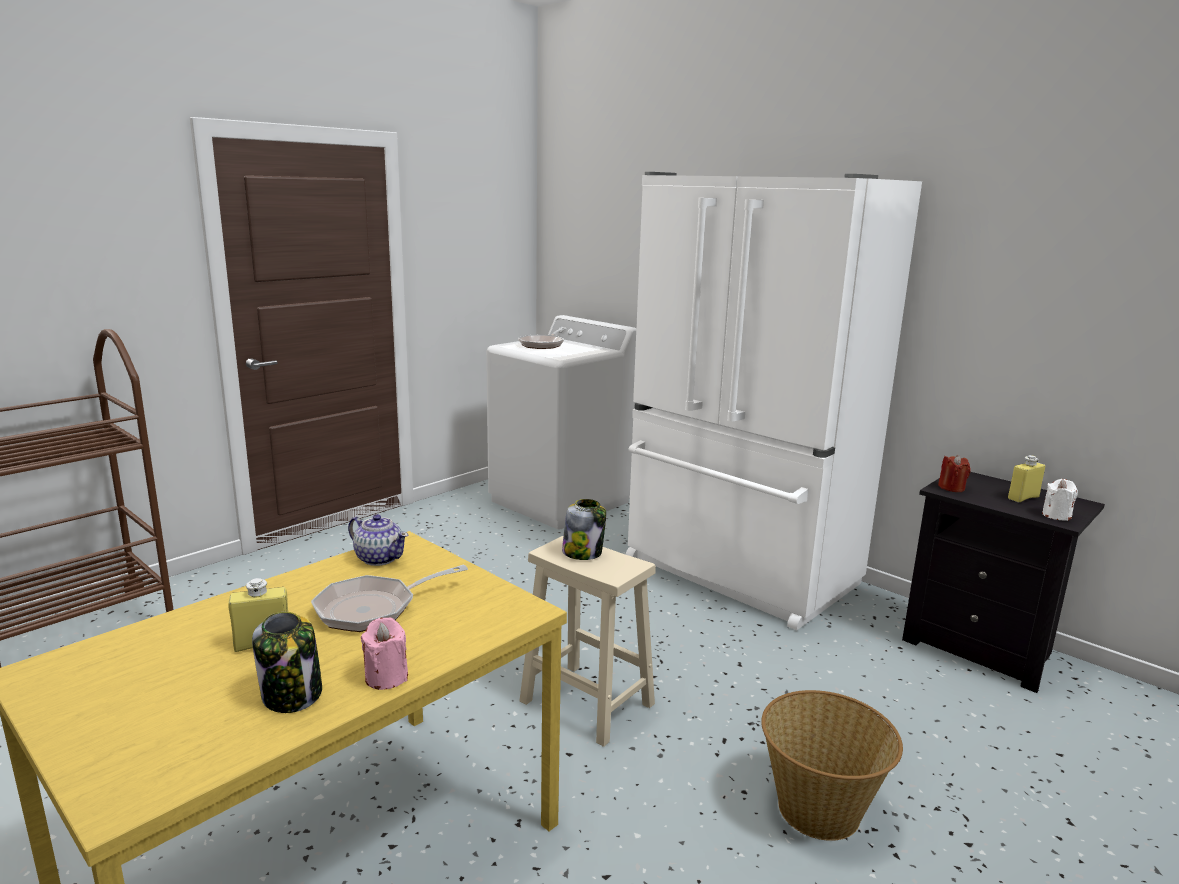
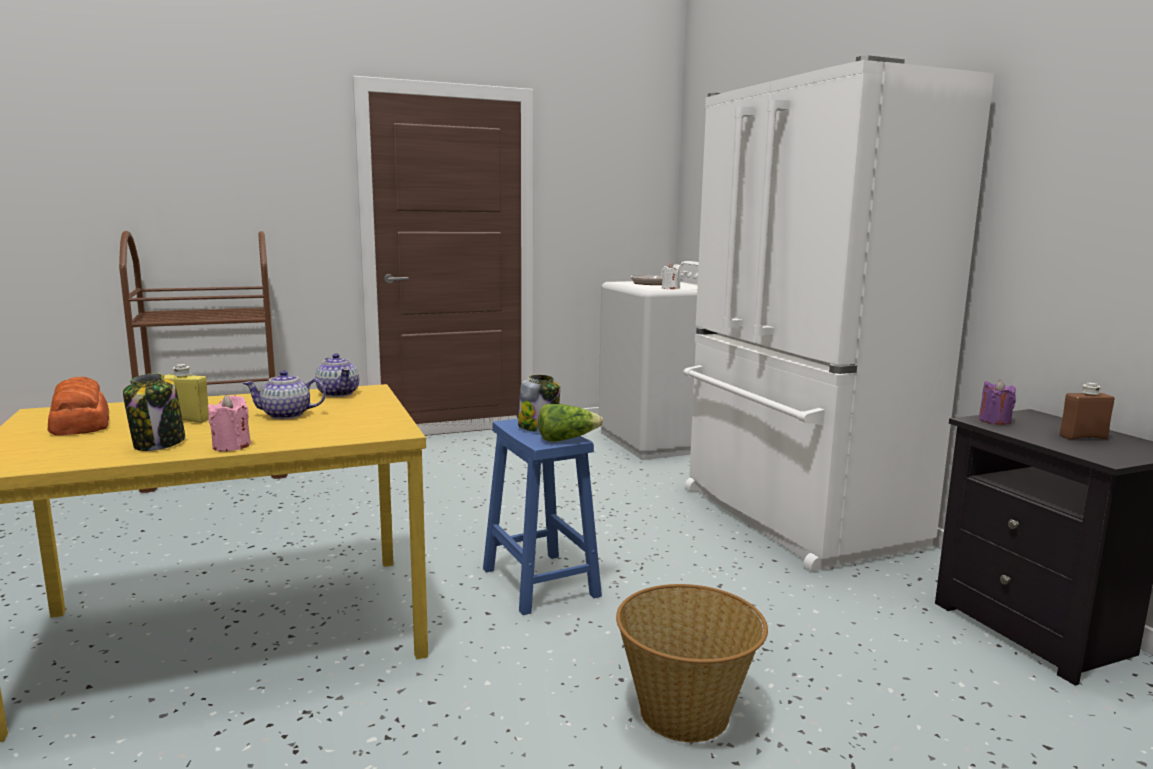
camera: 25 degrees right, 5 degrees down
frying pan [311,565,468,632] -> teapot [243,370,326,419]
beige stool [519,535,656,747] -> blue stool [483,419,602,615]
red candle [938,455,971,492] -> purple candle [979,379,1016,425]
yellow bottle [1008,455,1045,502] -> brown bottle [1060,383,1114,440]
white candle [1042,479,1078,521] -> white candle moved to [661,262,681,289]
none -> bread [48,377,109,435]
none -> lettuce [538,404,603,442]

